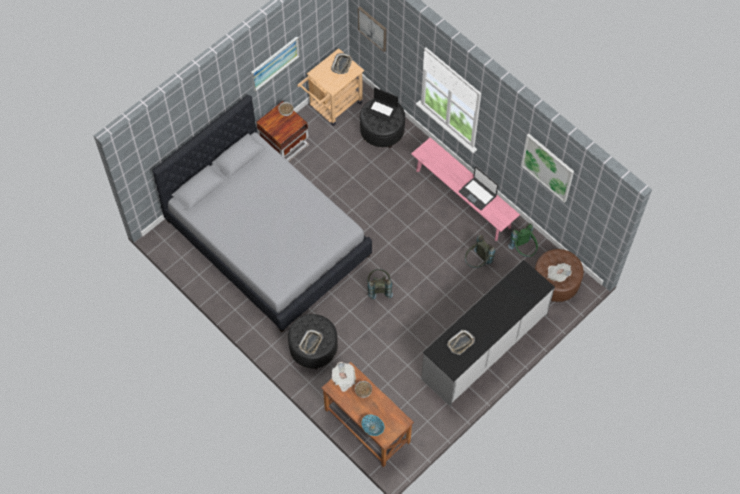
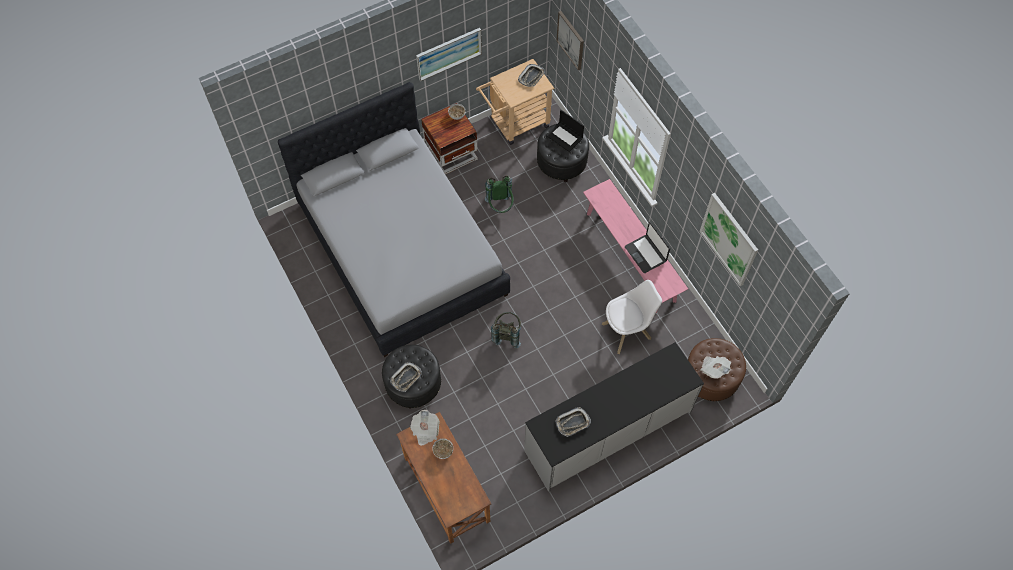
camera: 15 degrees right, 0 degrees up
bowl [361,414,384,436] -> none
grey backpack [465,235,495,268] -> white chair [602,280,662,354]
green backpack [508,223,538,257] -> green backpack moved to [485,176,514,213]

